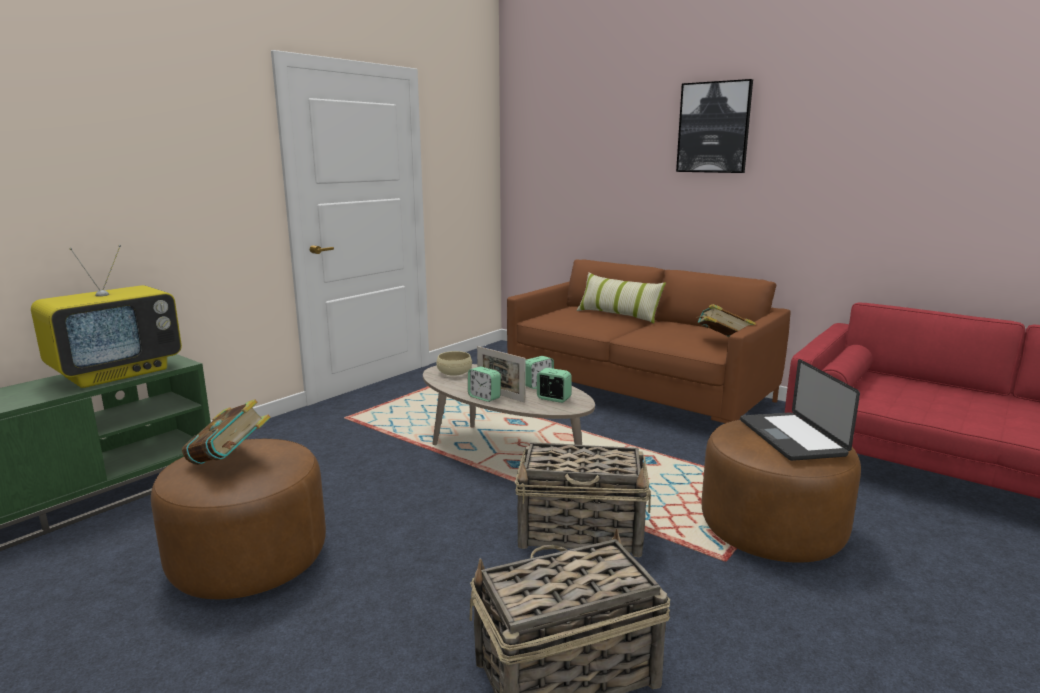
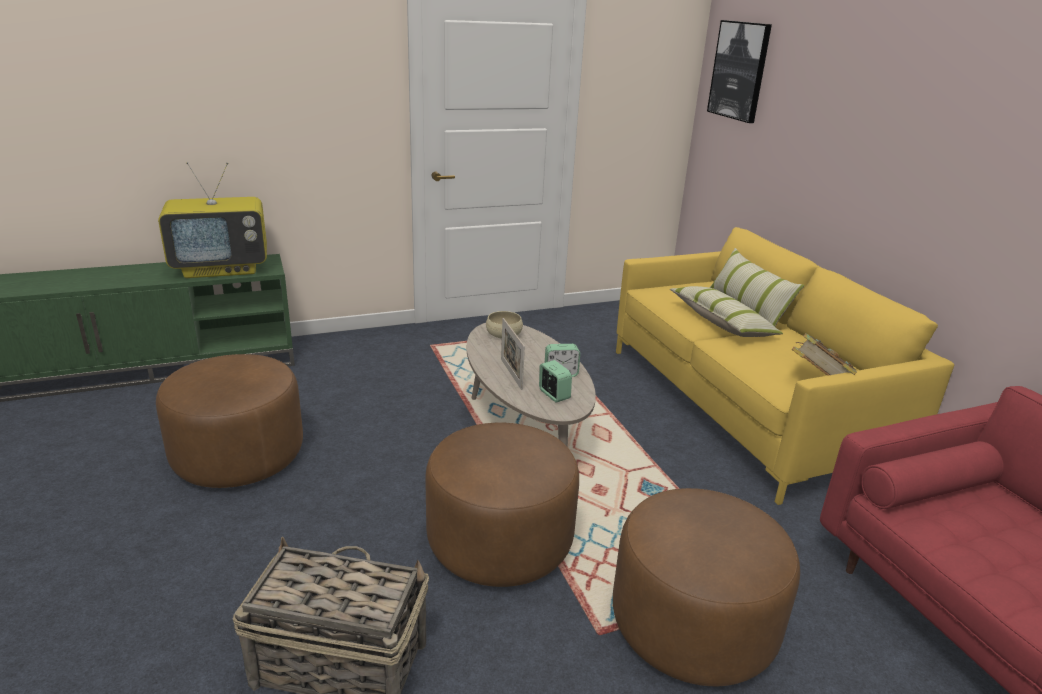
camera: 30 degrees right, 10 degrees up
book [182,399,271,465] -> none
alarm clock [468,366,501,402] -> none
brown sofa [507,259,791,423] -> yellow sofa [616,227,954,505]
basket [515,442,651,557] -> brown ottoman [425,422,579,587]
picture [676,79,753,173] -> picture moved to [707,20,772,123]
laptop [740,359,860,461] -> none
none -> pillow [670,286,783,337]

